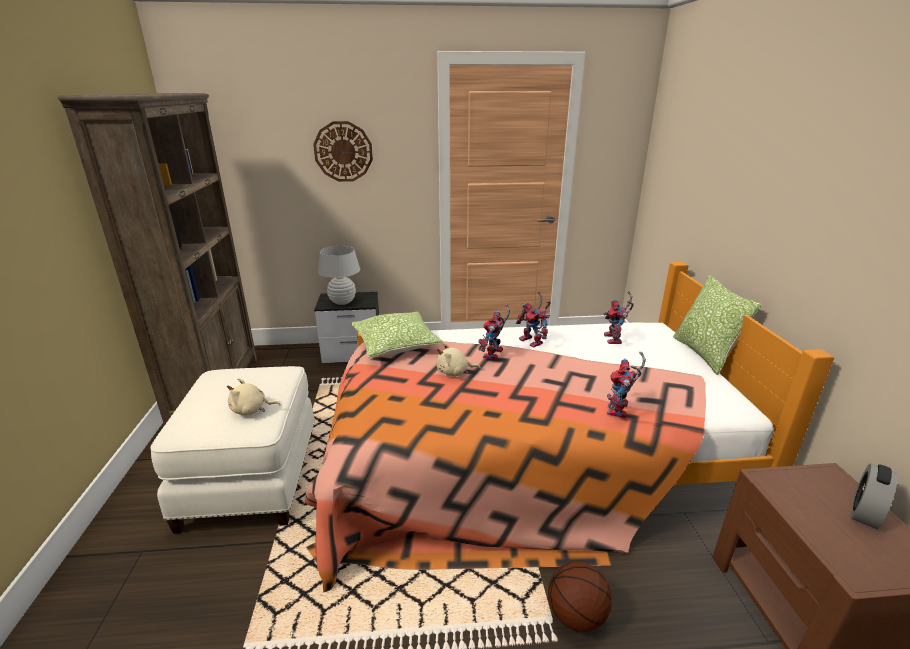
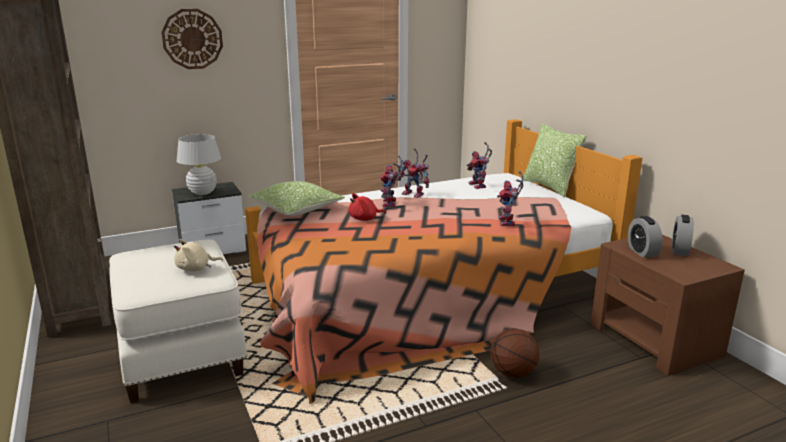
camera: 20 degrees left, 5 degrees down
beige plush toy [436,343,481,376] -> red plush toy [349,193,386,221]
none -> alarm clock [628,216,663,258]

